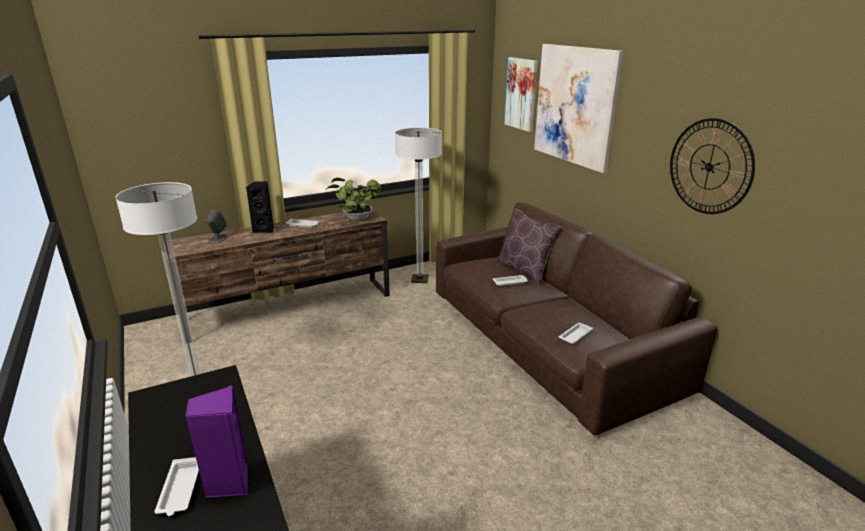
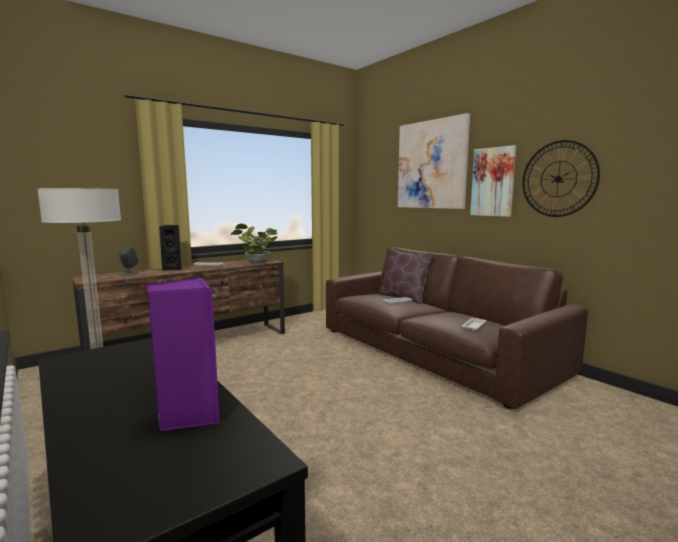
camera: 10 degrees left, 15 degrees down
white tray [155,457,199,516] -> none
floor lamp [395,128,442,283] -> none
picture [505,57,538,132] -> picture moved to [470,145,516,217]

